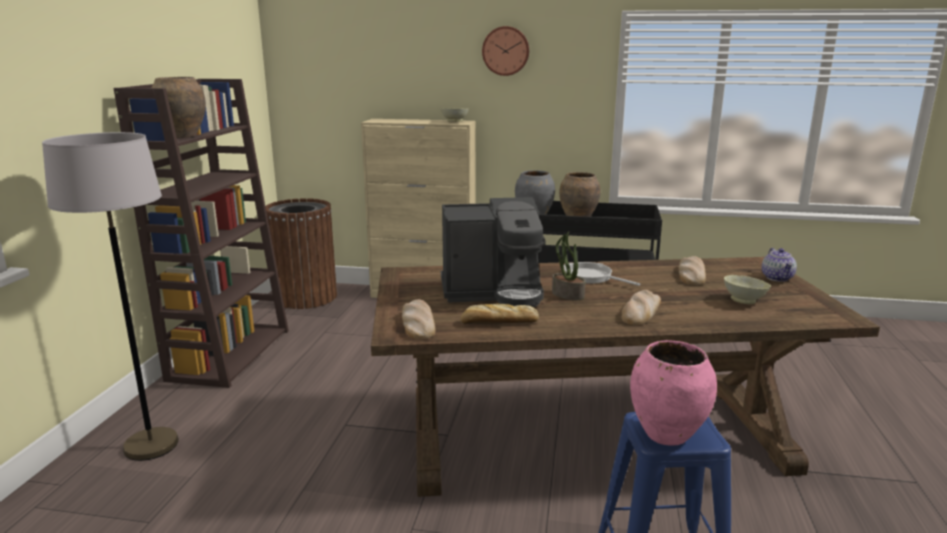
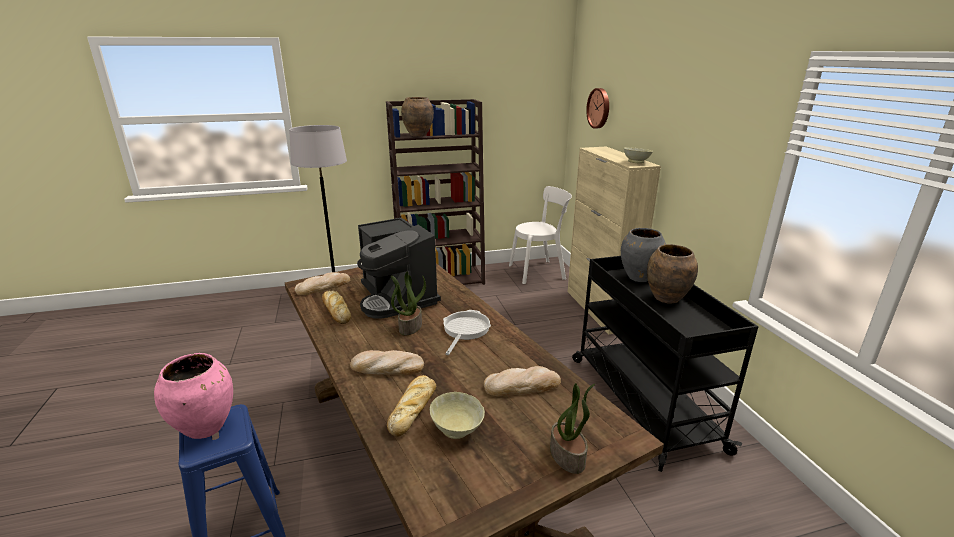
camera: 65 degrees right, 5 degrees up
brown trash can [265,198,337,309] -> white chair [509,186,572,284]
wall clock [482,26,529,76] -> wall clock moved to [586,88,609,129]
teapot [762,248,797,282] -> potted plant [550,383,595,474]
none -> bread [387,375,436,437]

